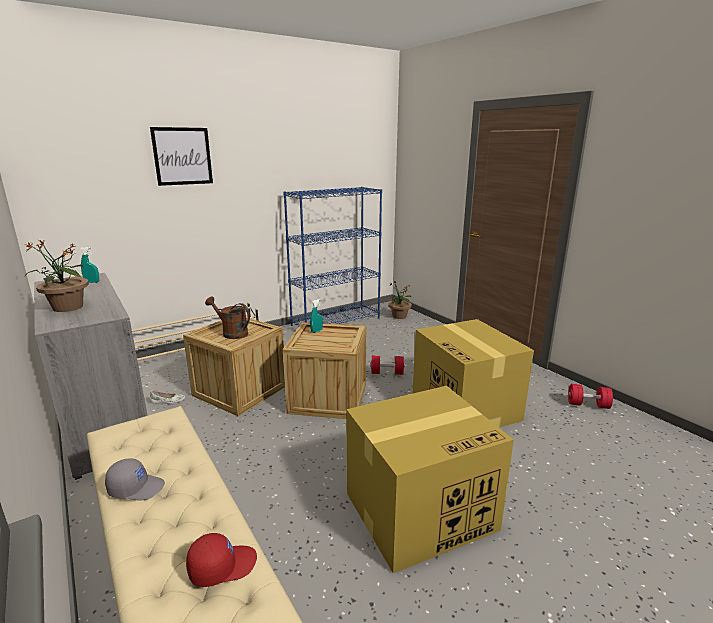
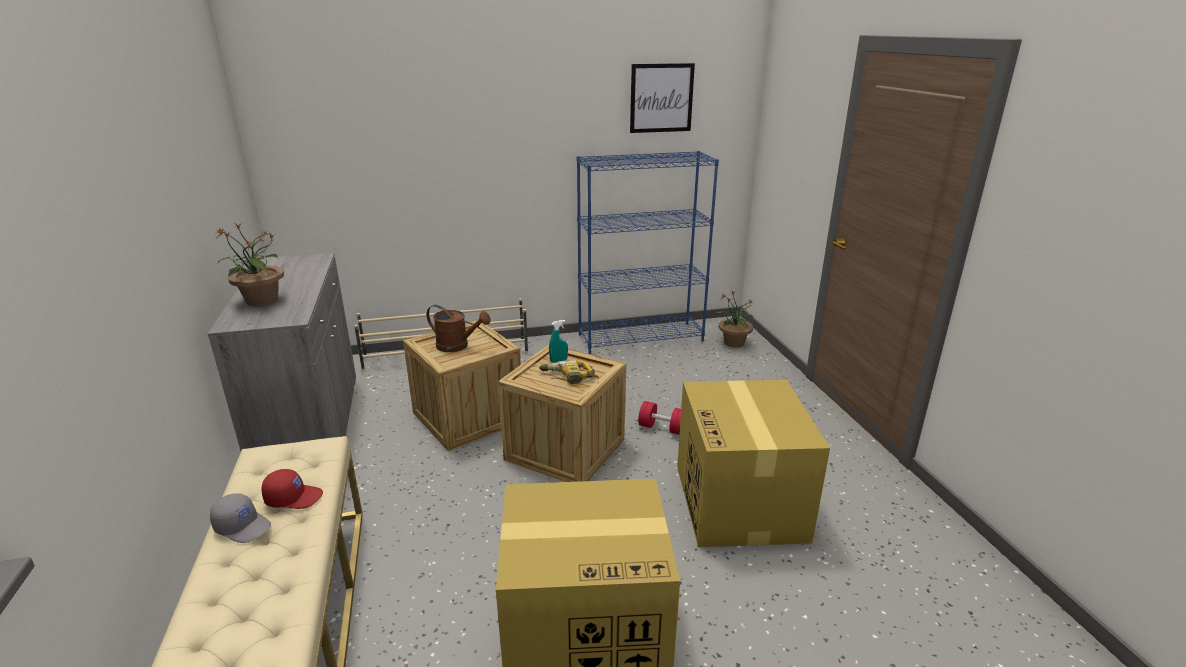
camera: 20 degrees right, 5 degrees up
turquoise spray bottle [80,247,99,283] -> none
picture [150,127,213,186] -> picture moved to [630,63,695,133]
white shoe [150,391,185,404] -> none
red cap [186,533,257,587] -> red cap moved to [262,469,323,509]
brown watering can [205,296,250,339] -> brown watering can turned 150 degrees clockwise [427,305,491,352]
red dumbbell [568,384,613,409] -> none
none -> power drill [539,360,599,384]

